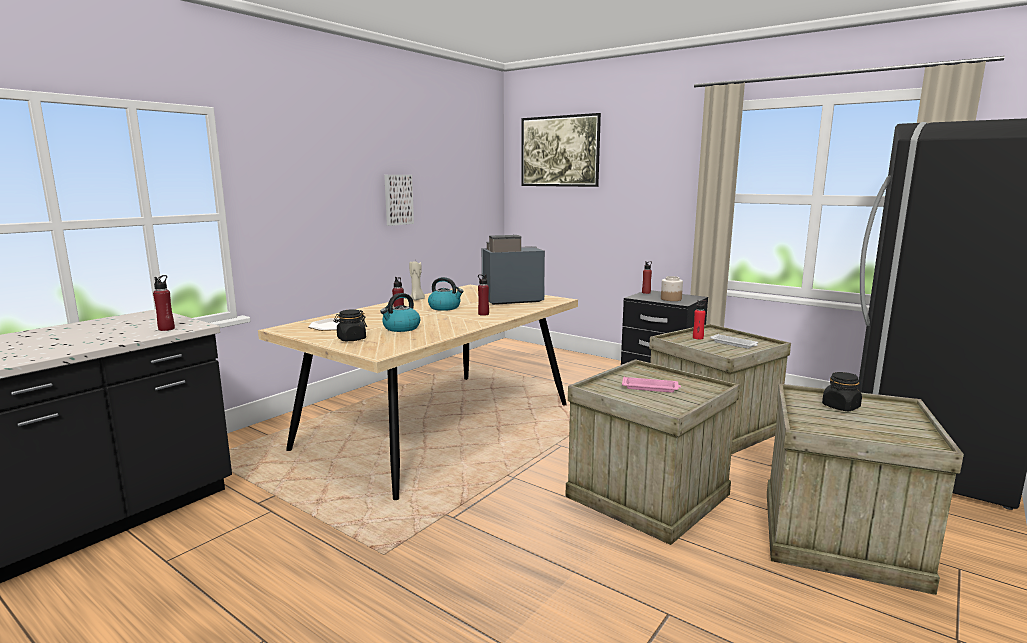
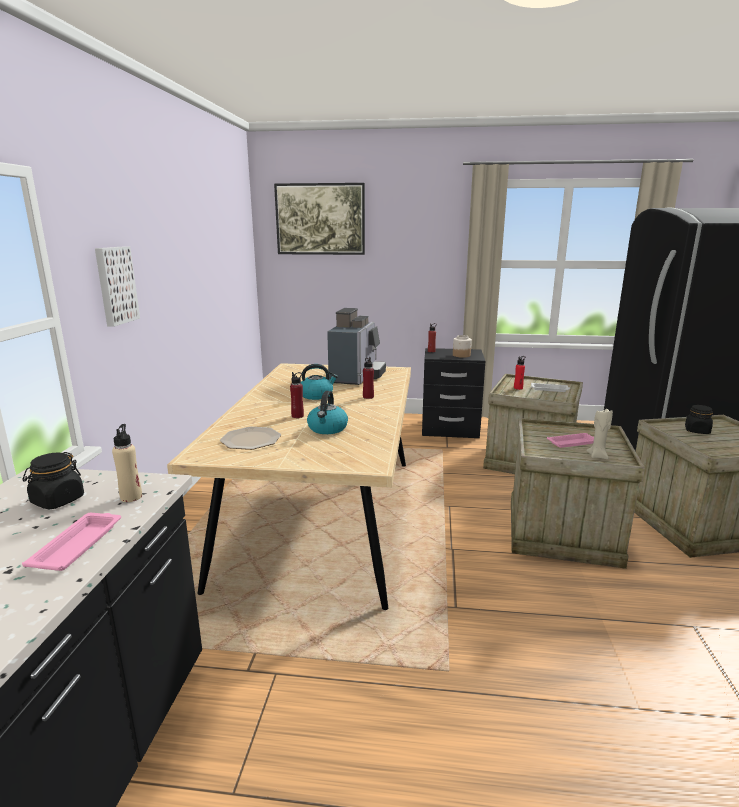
camera: 30 degrees left, 5 degrees up
red bottle [153,275,175,331] -> beige bottle [112,424,142,502]
black jar [334,309,367,341] -> black jar moved to [22,452,84,509]
picture [384,175,414,226] -> picture moved to [95,246,140,327]
beige candle [409,262,425,300] -> beige candle moved to [586,409,613,459]
coffee machine [481,235,545,305] -> coffee machine turned 150 degrees clockwise [327,308,386,385]
none -> pink tray [22,513,121,571]

